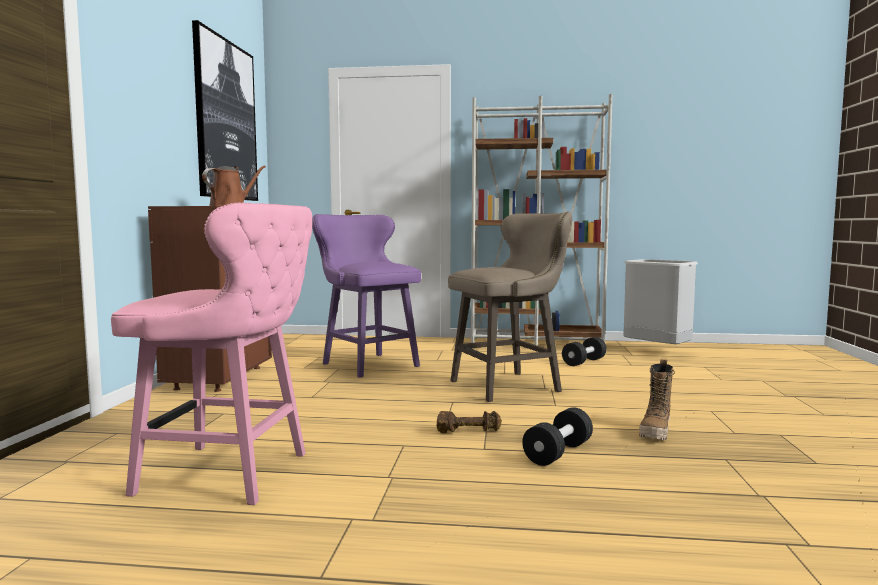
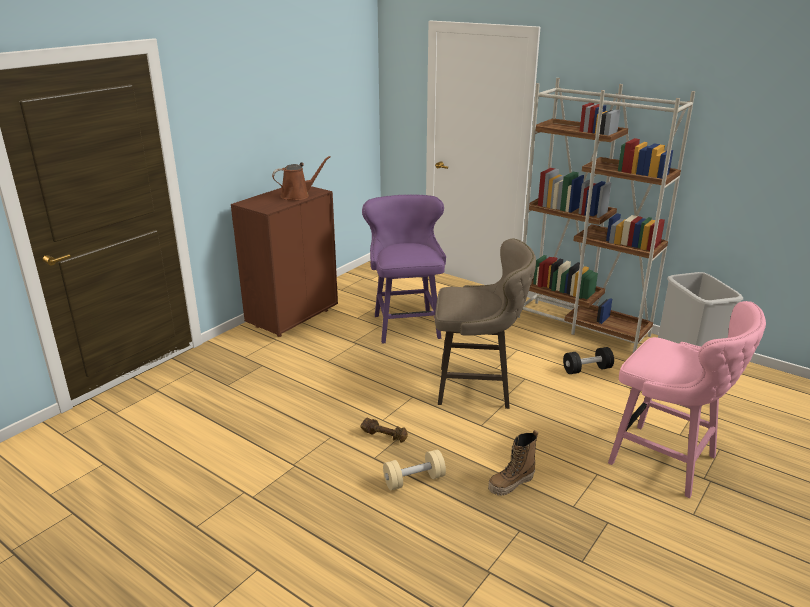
camera: 30 degrees right, 20 degrees up
pink stool [111,202,312,505] -> pink stool moved to [608,301,766,498]
picture [192,20,258,201] -> none
black dumbbell [522,408,593,466] -> beige dumbbell [383,450,446,490]

